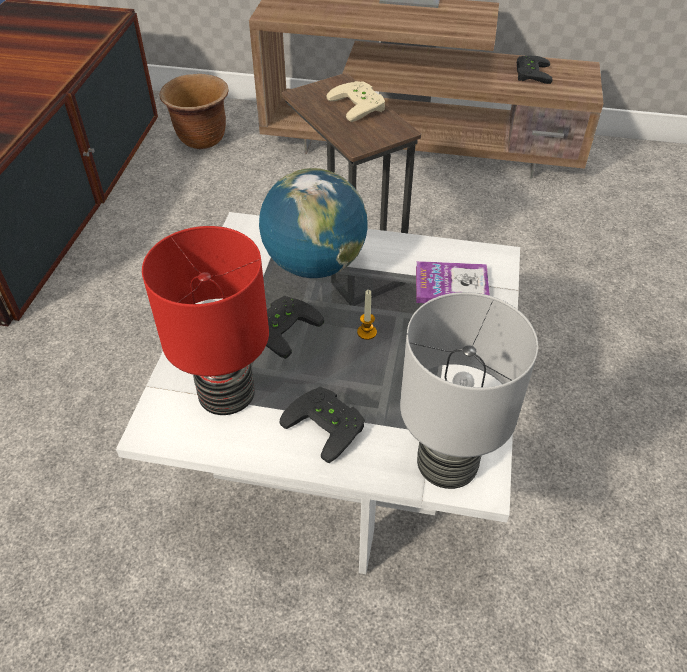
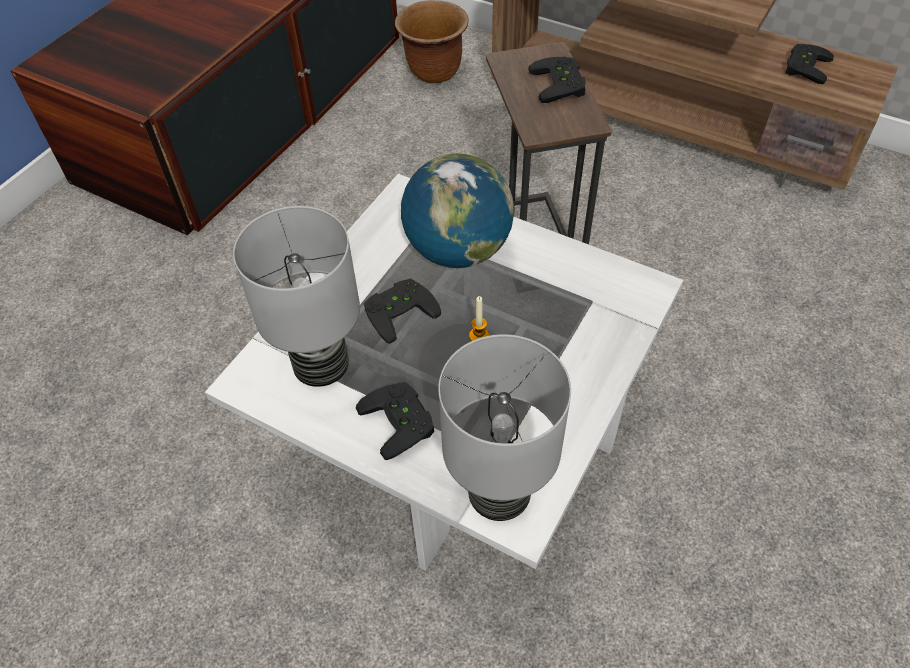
camera: 20 degrees right, 5 degrees up
red table lamp [142,226,269,415] -> grey table lamp [233,206,360,387]
beige game controller [326,81,385,122] -> black game controller [528,57,586,103]
book [416,261,490,303] -> none

